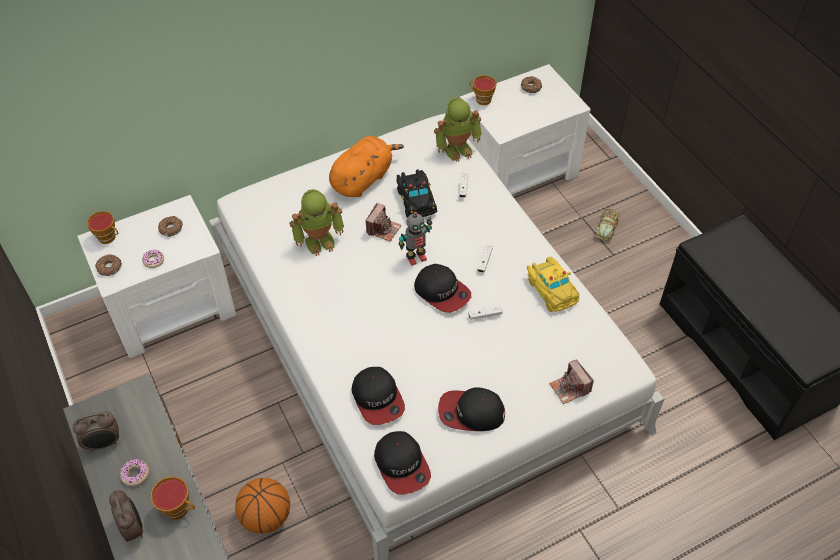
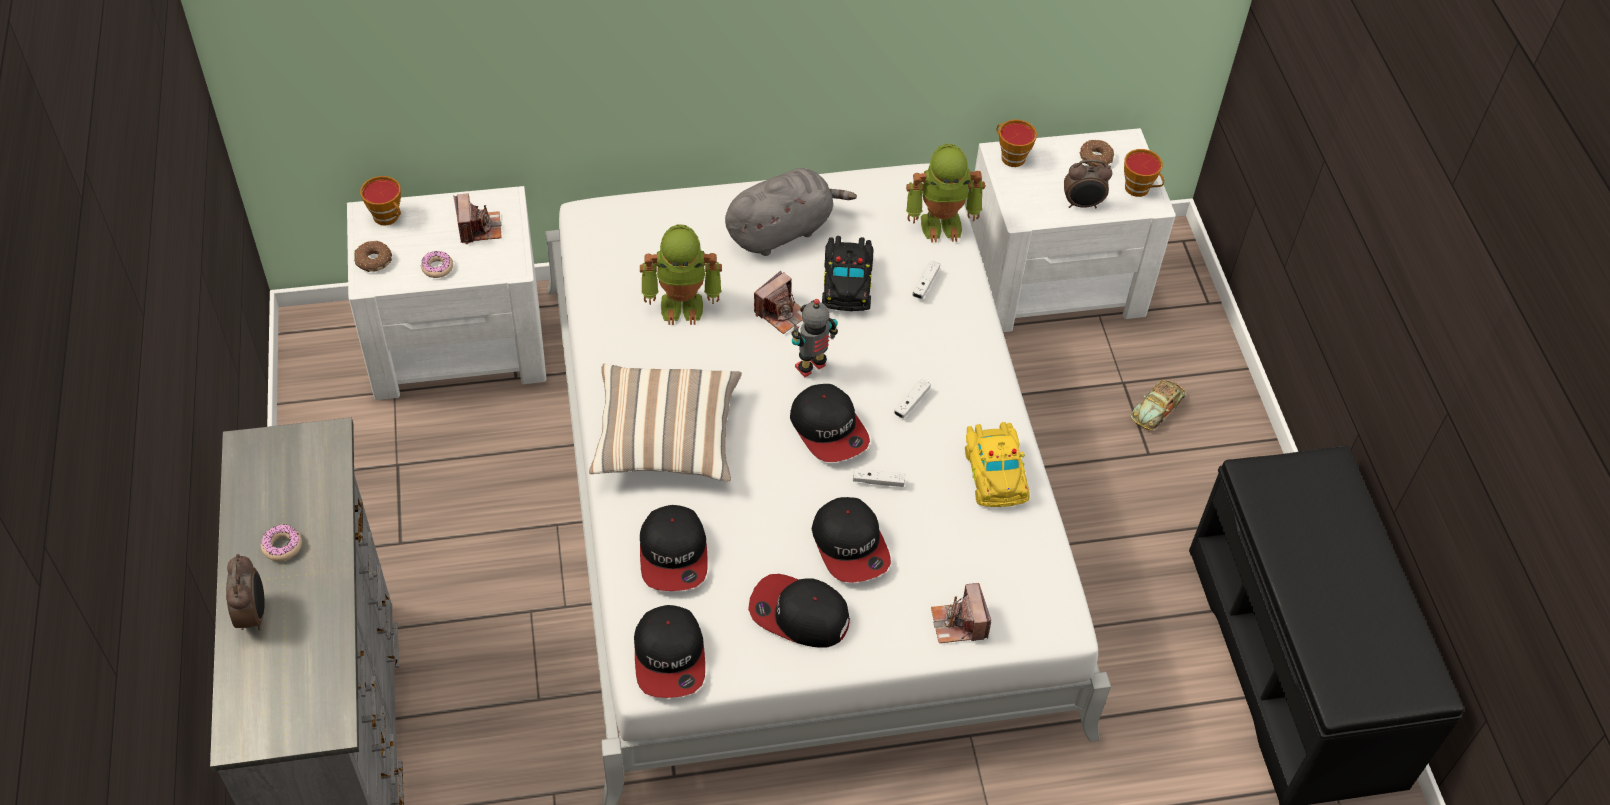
camera: 15 degrees right, 0 degrees up
alarm clock [72,412,119,452] -> alarm clock moved to [1064,159,1112,208]
cup [150,477,195,520] -> cup moved to [1124,149,1164,197]
donut [158,216,183,237] -> camera [454,193,502,244]
basketball [235,478,290,534] -> none
orange plush toy [329,136,404,197] -> grey plush toy [725,168,857,256]
toy robot [399,211,432,265] -> toy robot turned 150 degrees clockwise [792,299,838,377]
none -> pillow [589,364,742,482]
none -> cap [812,497,891,583]

